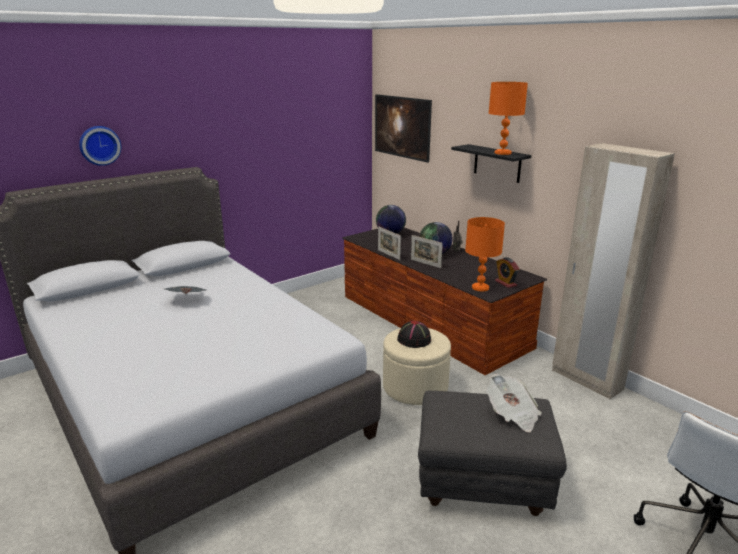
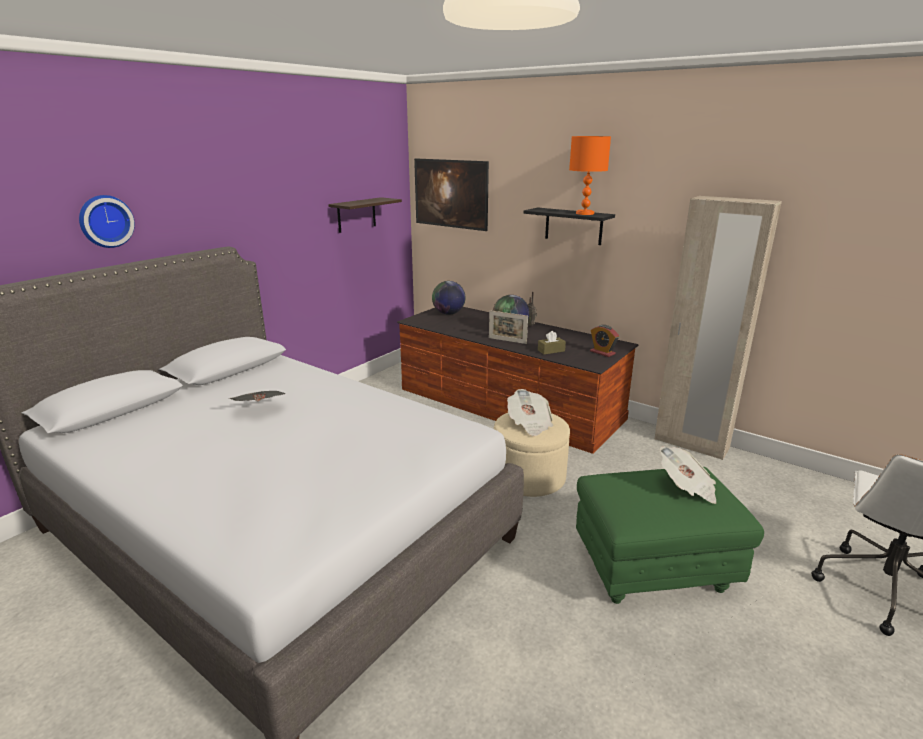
camera: 15 degrees left, 0 degrees up
picture frame [378,226,401,260] -> none
black hat [397,321,431,348] -> newspaper [507,389,554,436]
grey ottoman [418,391,567,516] -> green ottoman [576,467,764,604]
orange table lamp [465,217,505,291] -> none
none -> shelf [328,197,402,233]
none -> brown tissue box [538,331,566,355]

